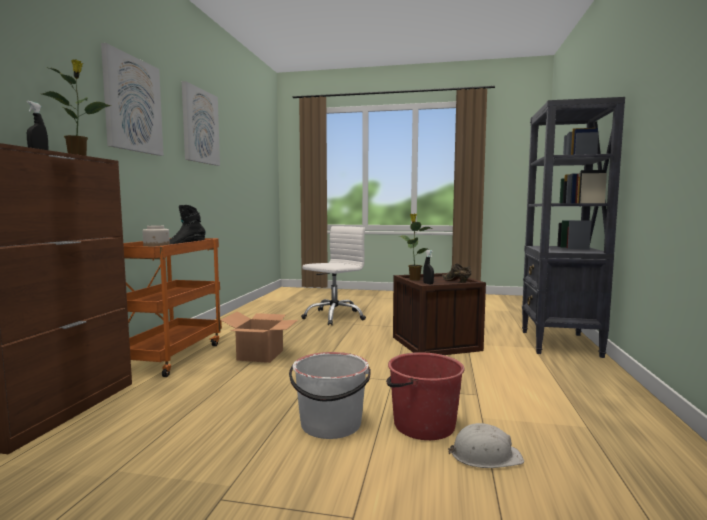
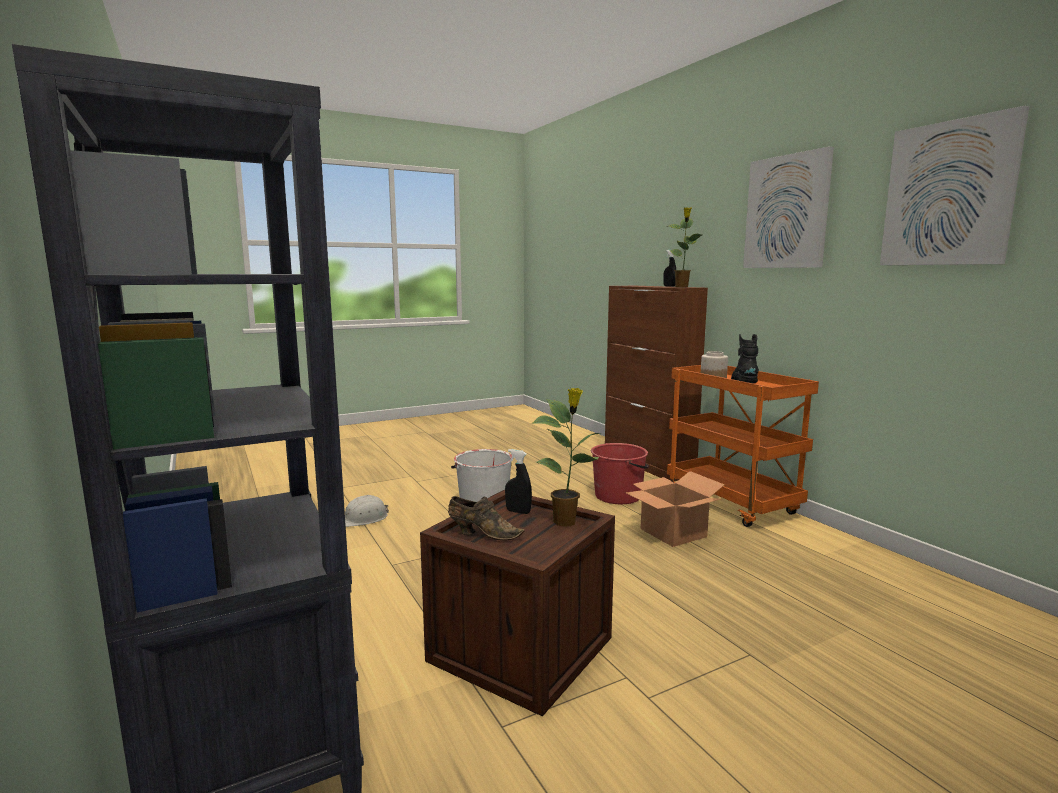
camera: 140 degrees right, 5 degrees up
white office chair [301,226,366,325] -> none
red bucket [386,352,465,440] -> red bucket moved to [591,443,649,504]

